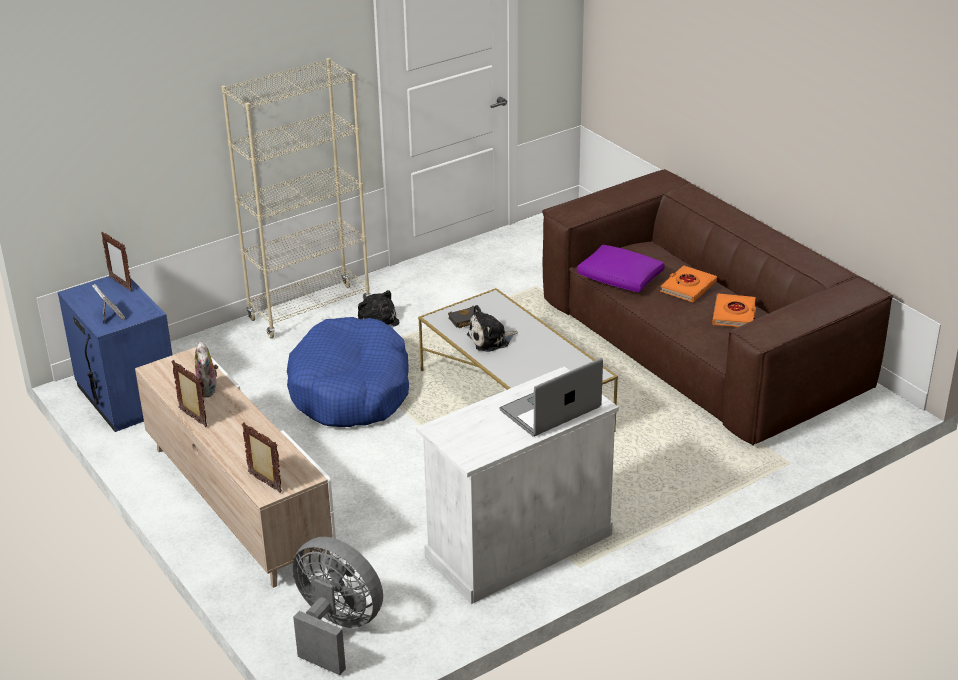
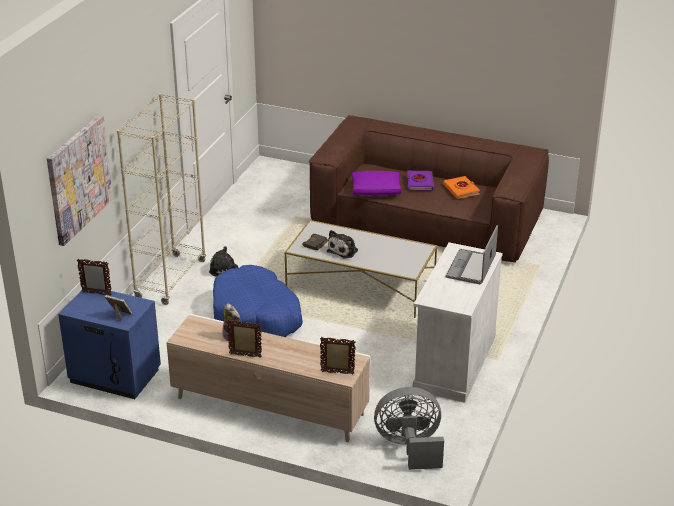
camera: 35 degrees left, 0 degrees up
orange book [660,265,717,302] -> purple book [407,171,434,191]
none -> picture [47,115,113,246]

